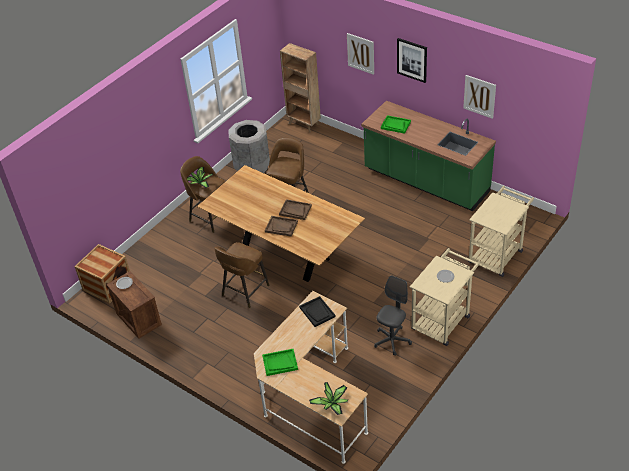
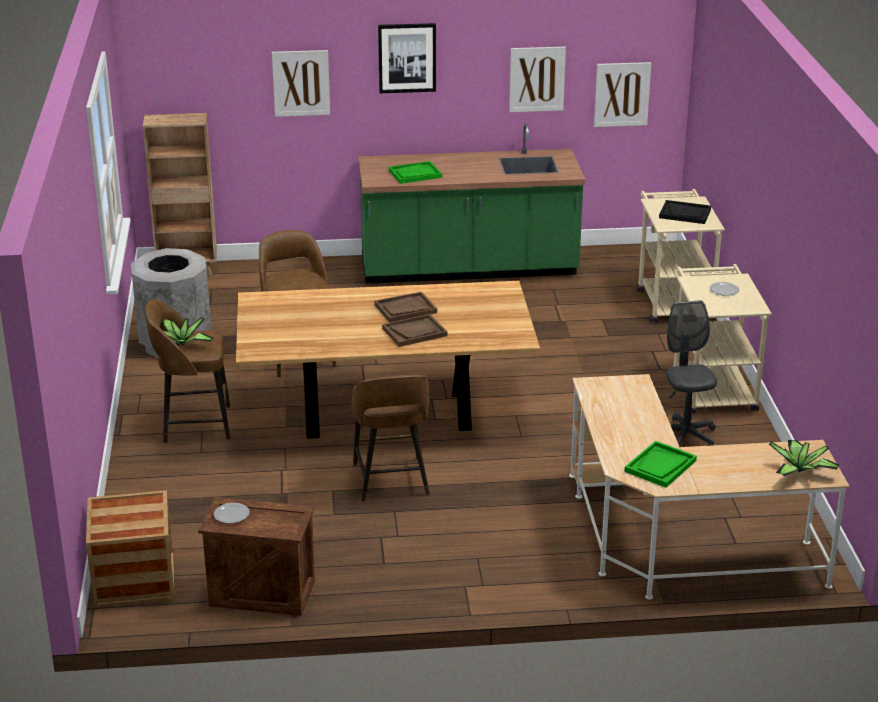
camera: 45 degrees left, 15 degrees down
black tray [299,296,336,327] -> black tray moved to [659,200,711,224]
none -> picture [594,62,651,127]

